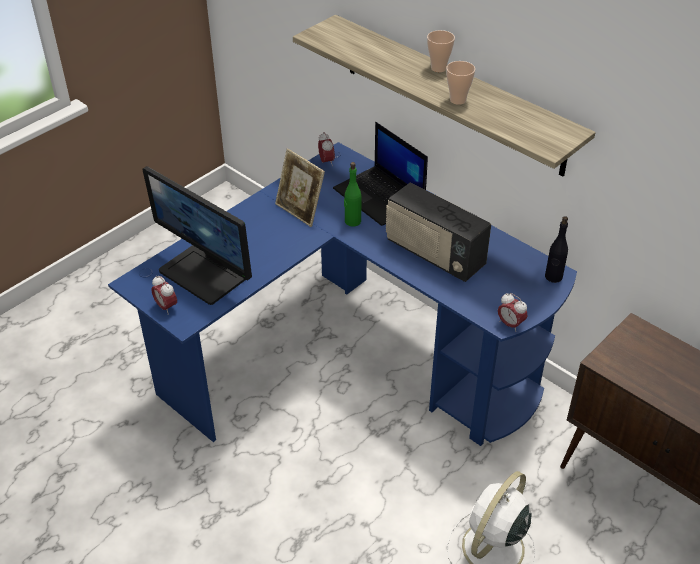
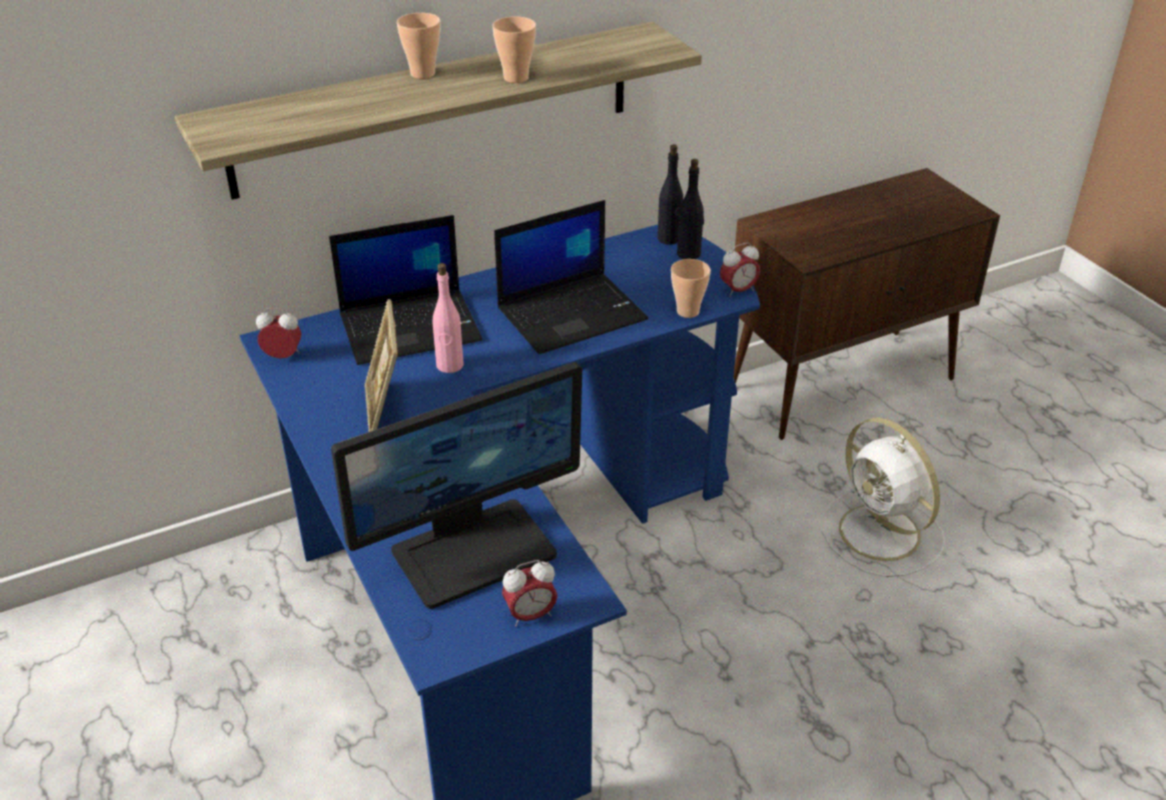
camera: 70 degrees left, 5 degrees down
picture frame [275,149,325,227] -> picture frame turned 105 degrees clockwise [364,299,398,432]
green bottle [344,162,361,227] -> pink bottle [433,263,464,373]
radio [386,182,491,282] -> laptop [494,200,648,354]
none -> cup [671,259,711,318]
none -> black bottle [677,159,704,259]

